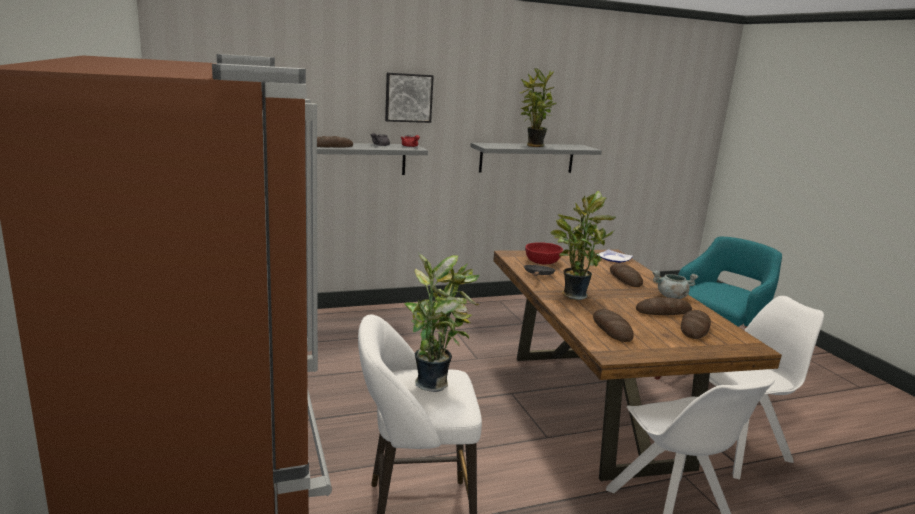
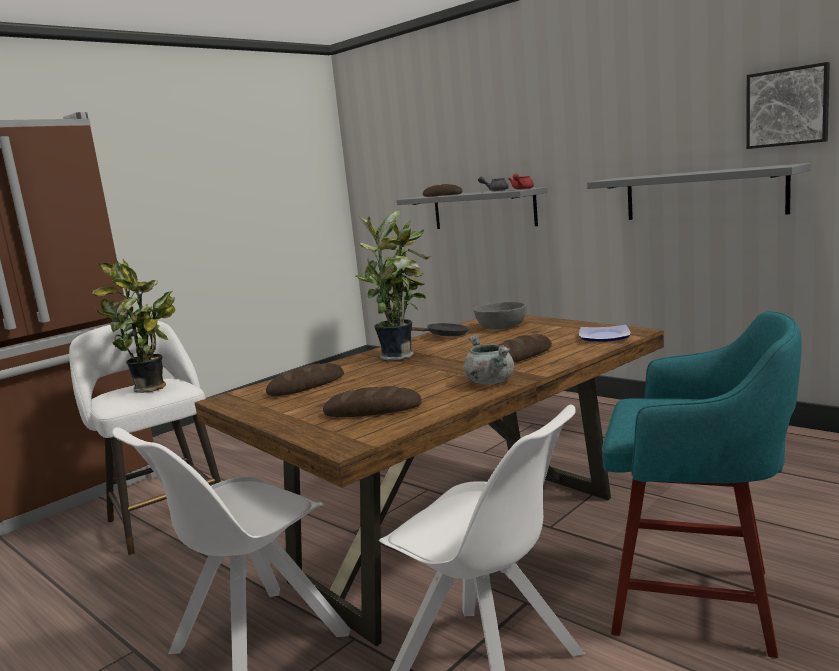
camera: 65 degrees right, 5 degrees down
picture [385,73,434,123] -> picture moved to [747,62,830,149]
potted plant [519,68,556,147] -> none
red bowl [525,242,563,264] -> grey bowl [474,302,527,329]
bread [636,297,692,315] -> none

